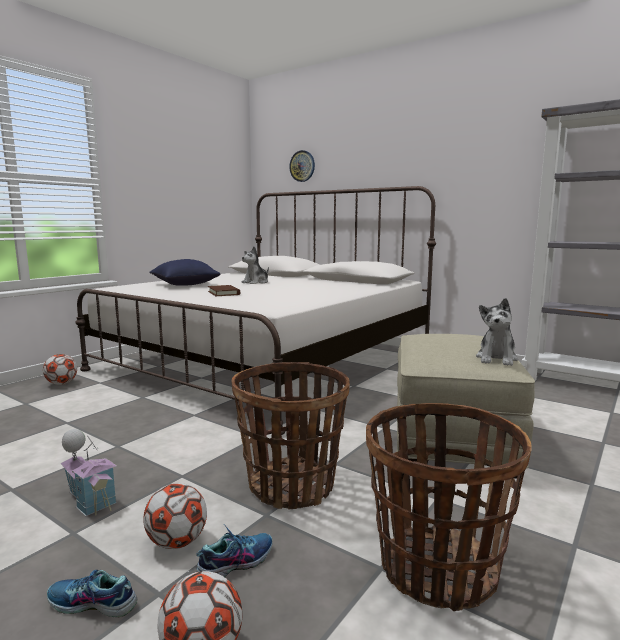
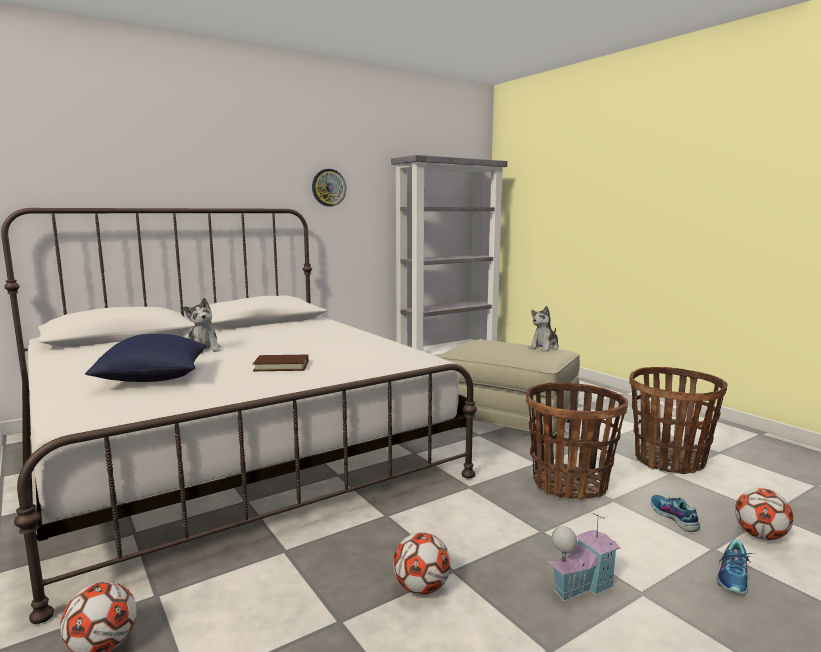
camera: 70 degrees left, 0 degrees up
football [143,483,207,549] -> football moved to [393,532,451,595]
wall clock [289,150,315,182] -> wall clock moved to [312,169,346,206]
plush toy [476,298,518,366] -> plush toy turned 90 degrees clockwise [529,306,559,352]

